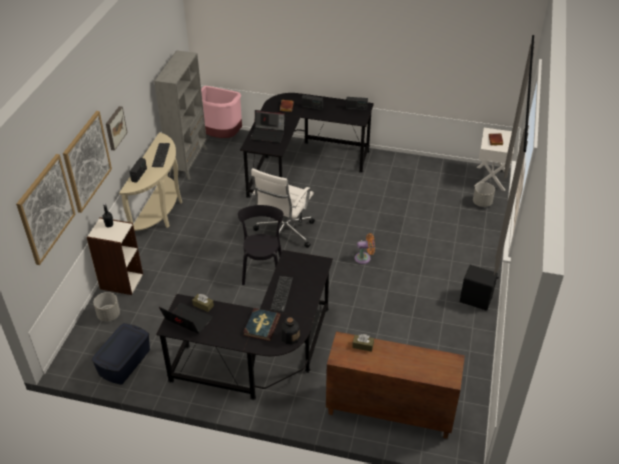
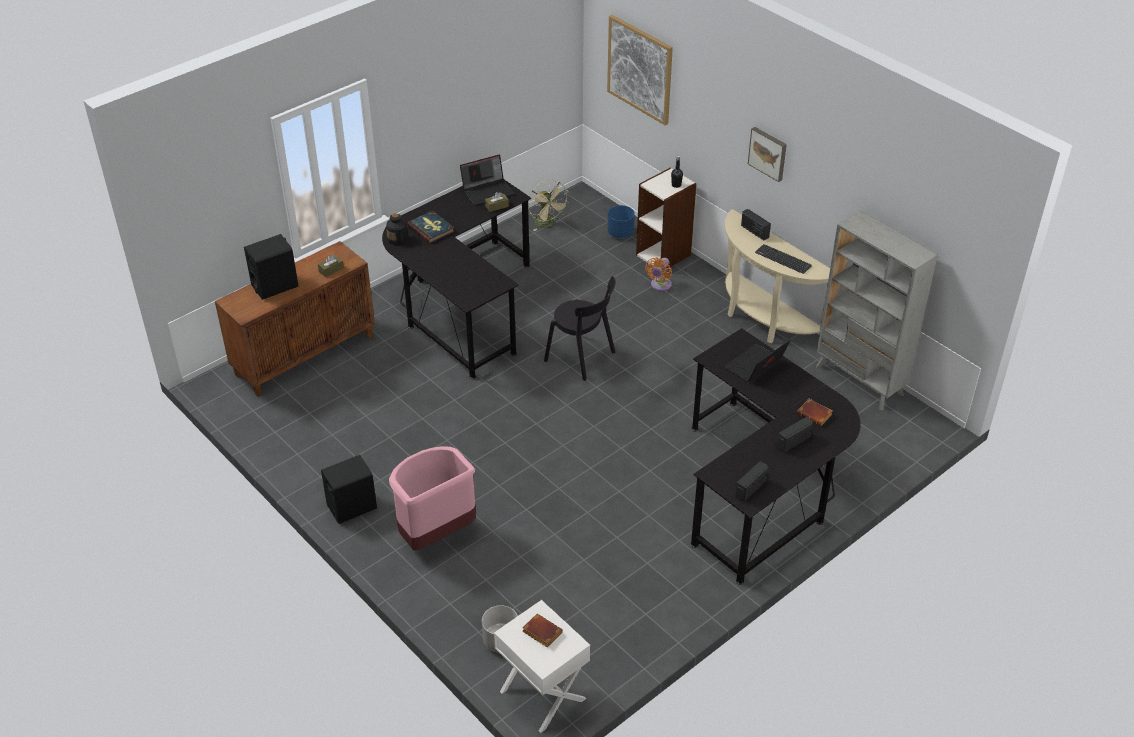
camera: 125 degrees right, 0 degrees up
picture [63,111,112,213] -> none
blue storage box [92,323,150,384] -> beige fan [528,180,569,231]
grey planter [93,292,120,322] -> blue planter [607,205,635,238]
pink trash can [201,86,242,138] -> pink trash can moved to [389,446,476,550]
white office chair [251,168,315,248] -> none
keyboard [270,276,293,312] -> none
orange fan [355,233,375,264] -> orange fan moved to [645,258,672,291]
none -> black speaker [244,234,299,300]

